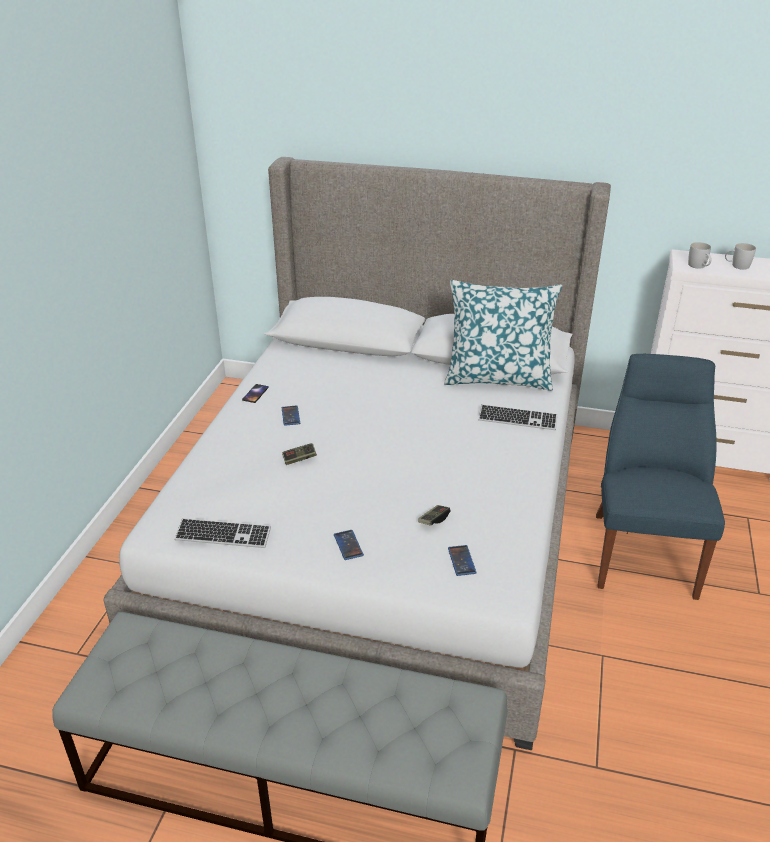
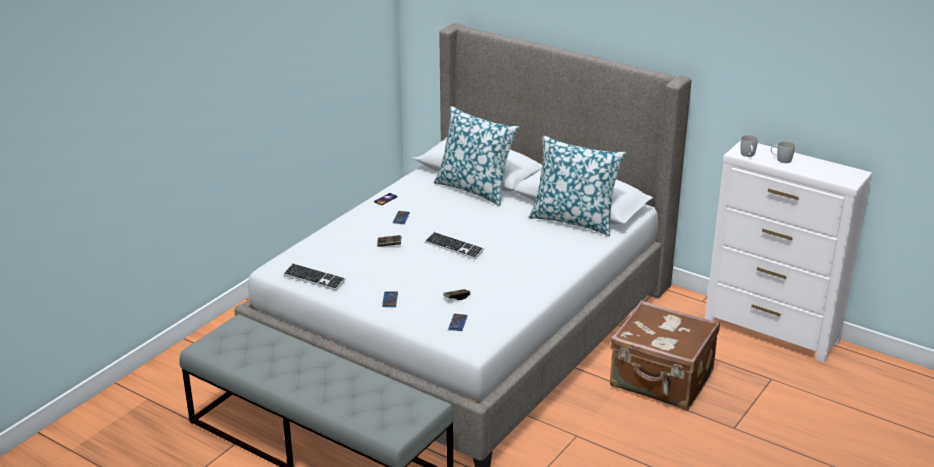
camera: 20 degrees right, 5 degrees down
keyboard [478,404,558,430] -> keyboard moved to [425,232,484,259]
blue chair [596,354,725,600] -> brown suitcase [610,301,720,410]
none -> pillow [434,106,519,206]

